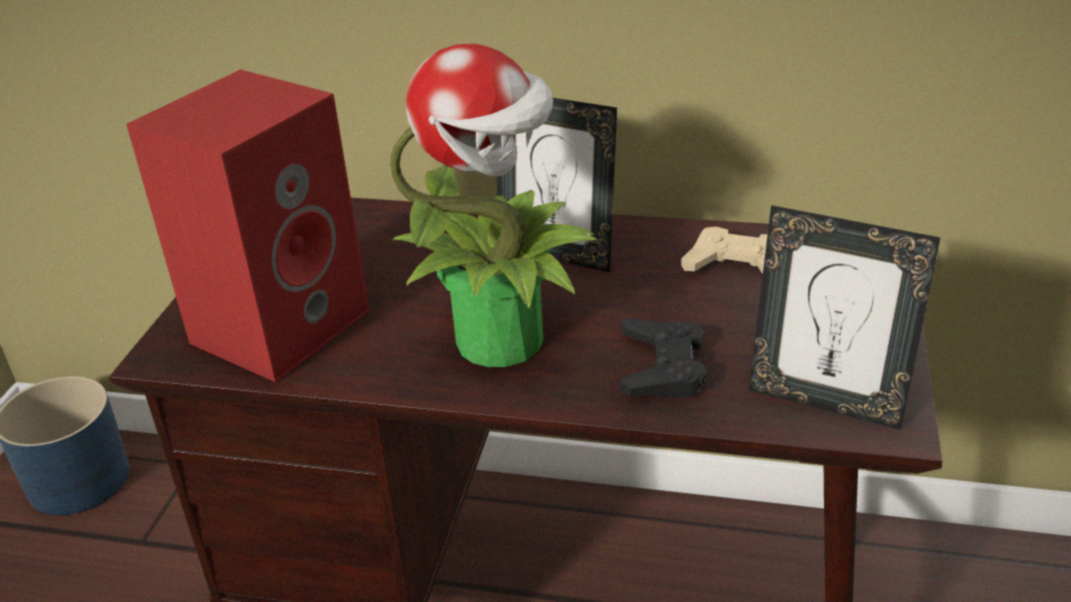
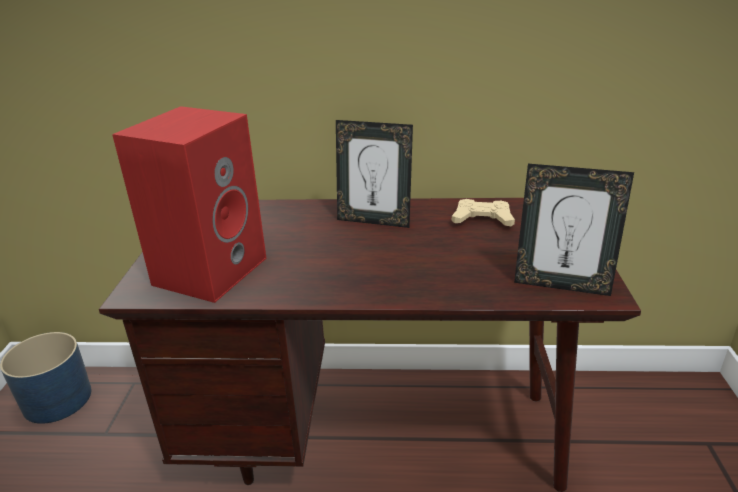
camera: 10 degrees left, 5 degrees down
potted plant [390,44,598,367] -> none
black game controller [619,318,707,398] -> none

